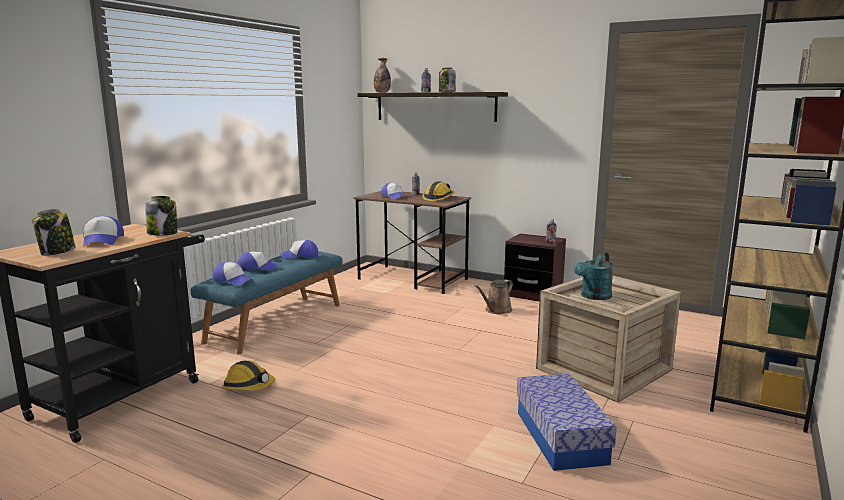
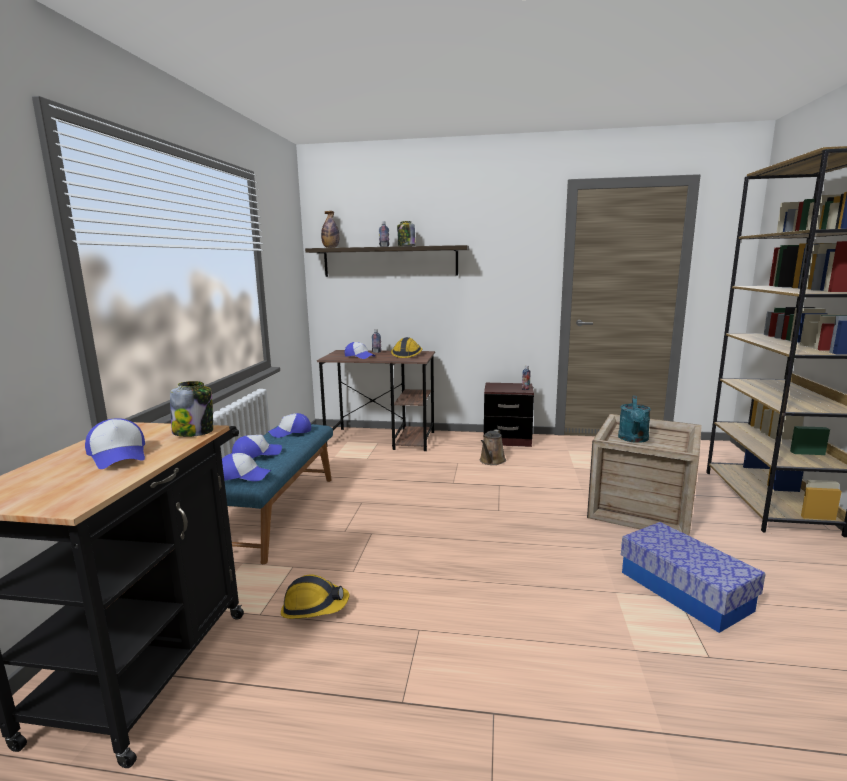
camera: 20 degrees left, 0 degrees up
jar [32,209,76,256] -> none

